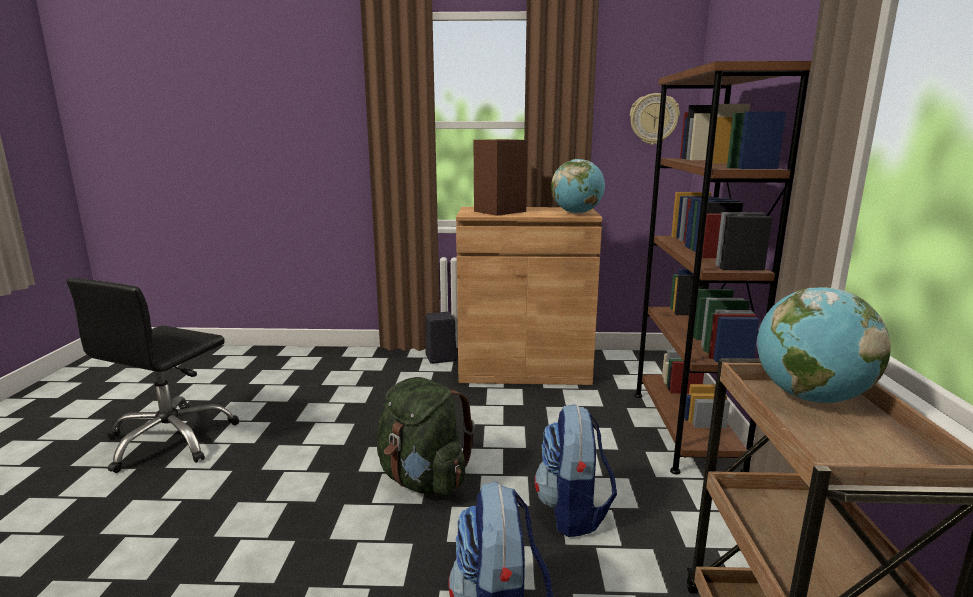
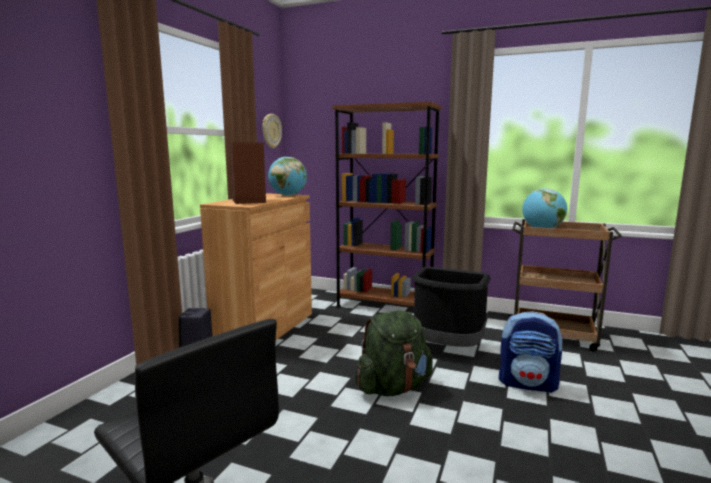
camera: 70 degrees left, 5 degrees down
backpack [534,404,617,537] -> black trash can [412,267,491,347]

